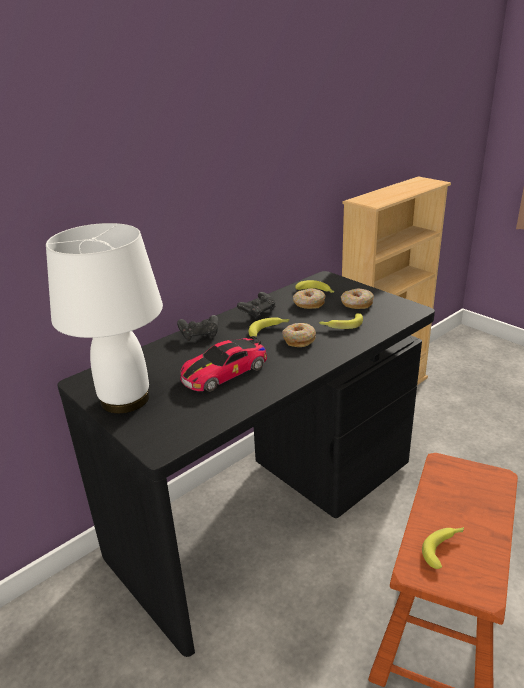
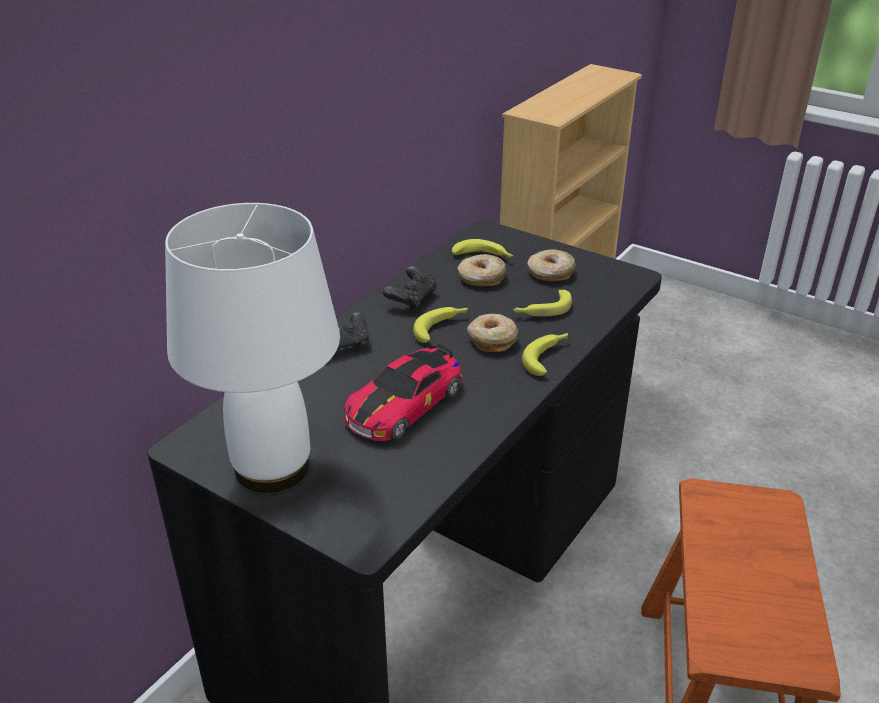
camera: 15 degrees left, 5 degrees up
banana [422,527,464,569] -> banana moved to [522,333,568,376]

